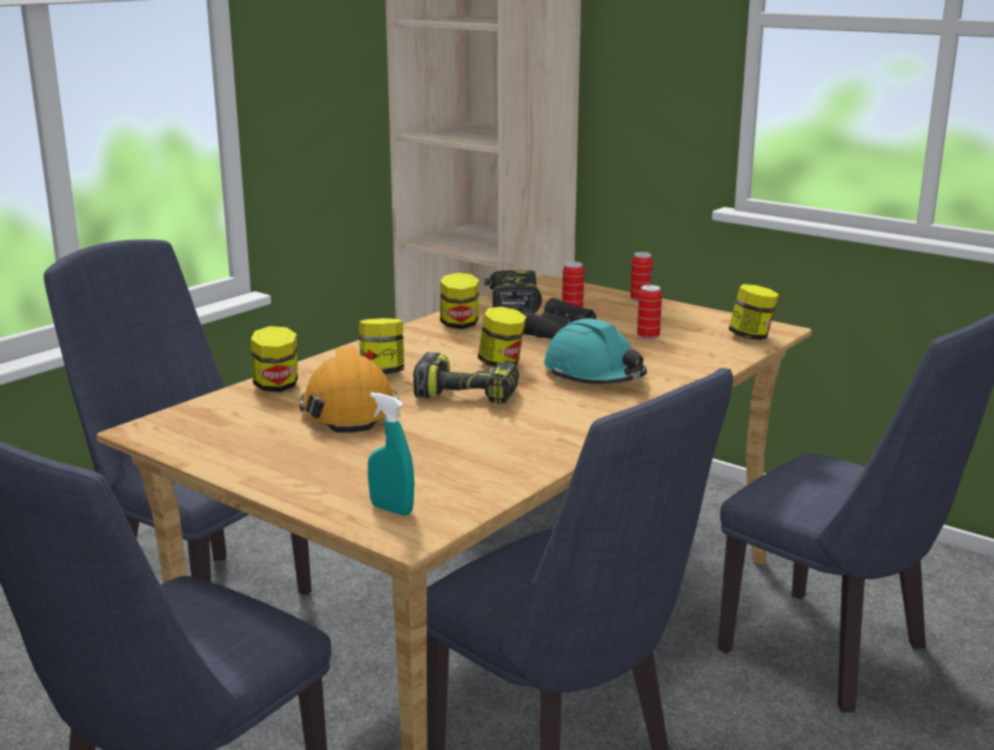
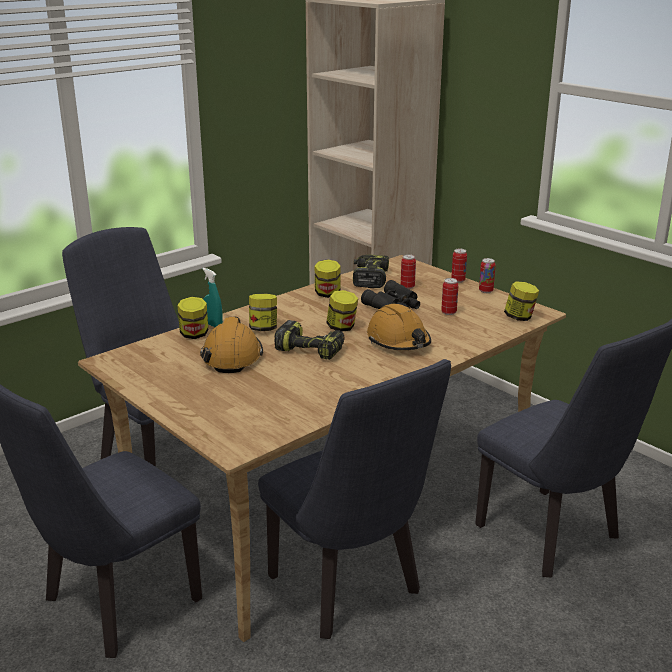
camera: 10 degrees right, 5 degrees up
turquoise spray bottle [368,392,414,516] -> turquoise spray bottle moved to [203,268,223,327]
turquoise hard hat [544,318,647,384] -> orange hard hat [367,304,431,350]
none -> can [479,258,496,293]

